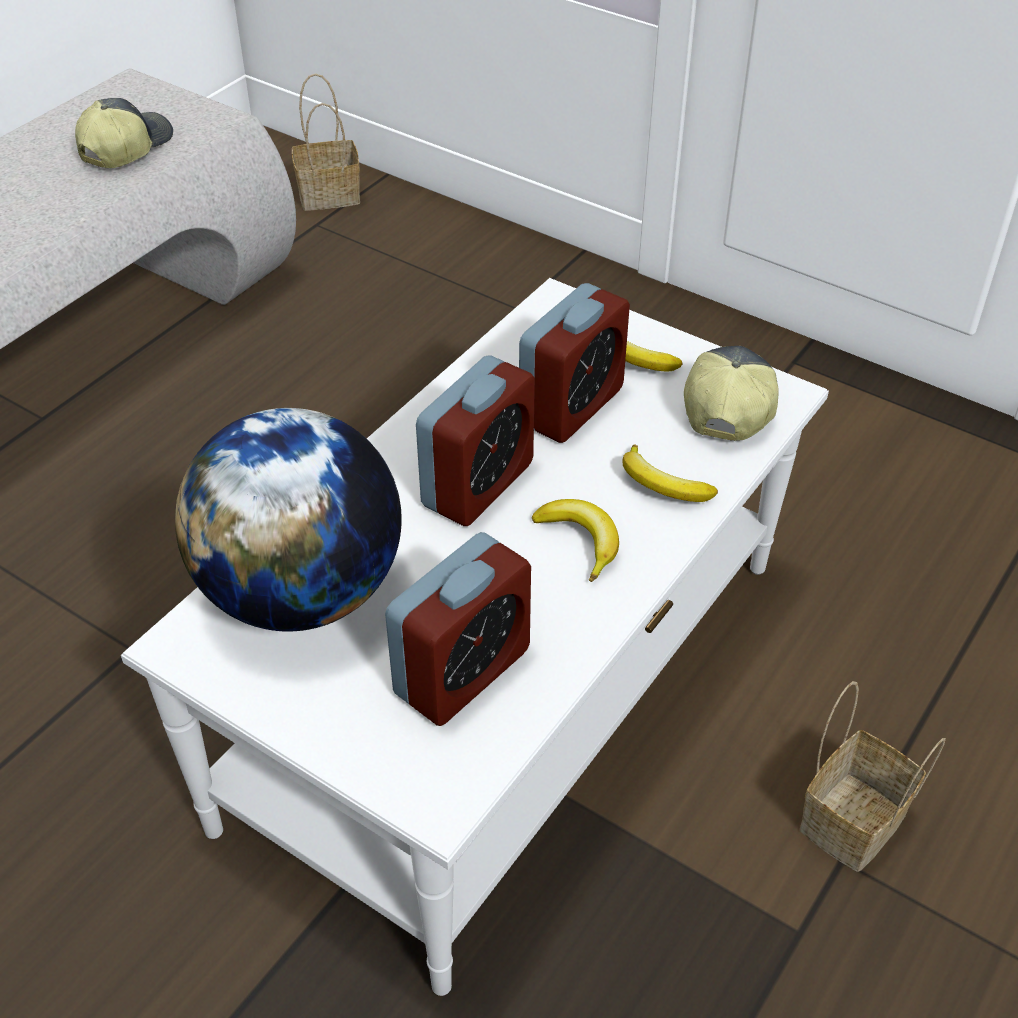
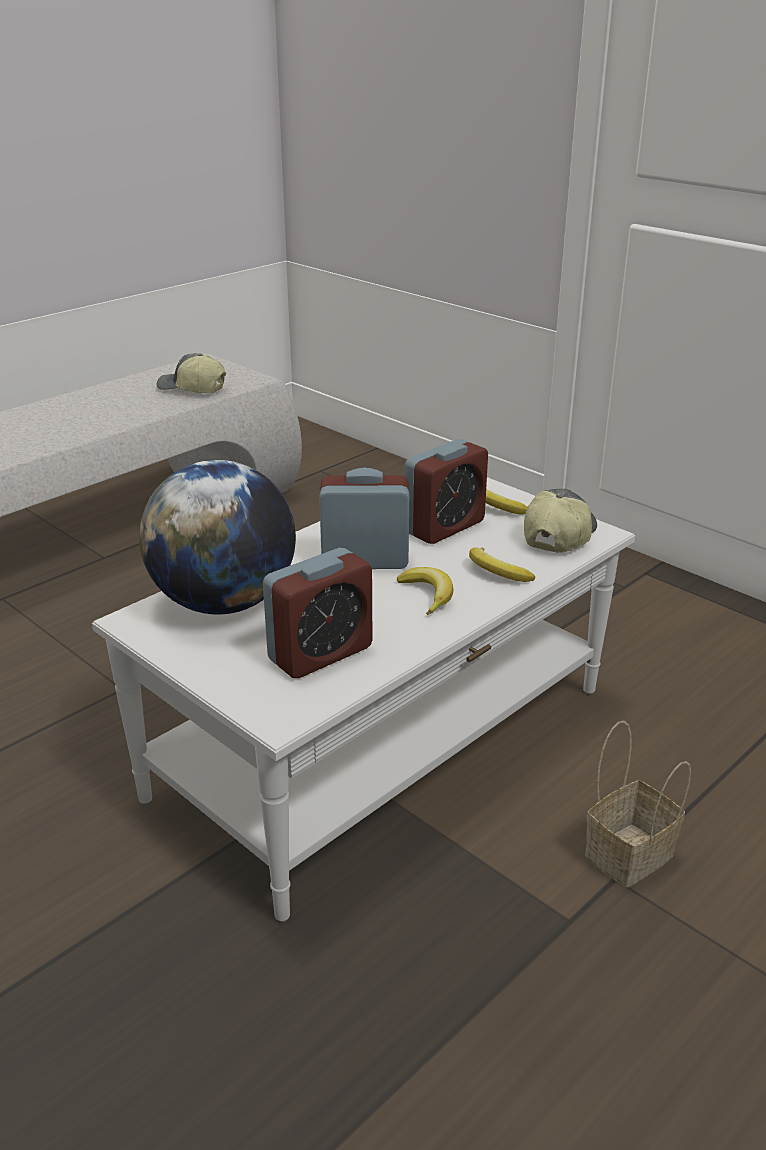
camera: 10 degrees right, 15 degrees down
cap [75,98,173,169] -> cap turned 105 degrees counterclockwise [157,353,226,394]
basket [292,73,360,211] -> none
alarm clock [416,355,535,526] -> alarm clock turned 135 degrees counterclockwise [319,468,409,569]

